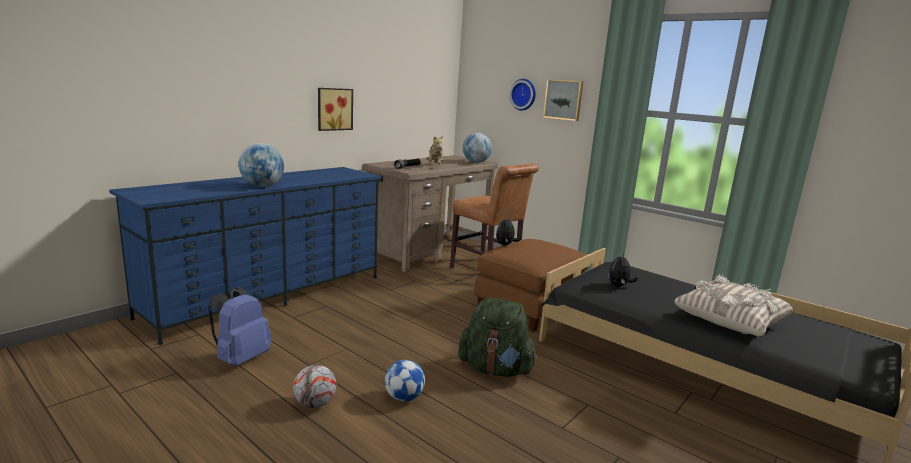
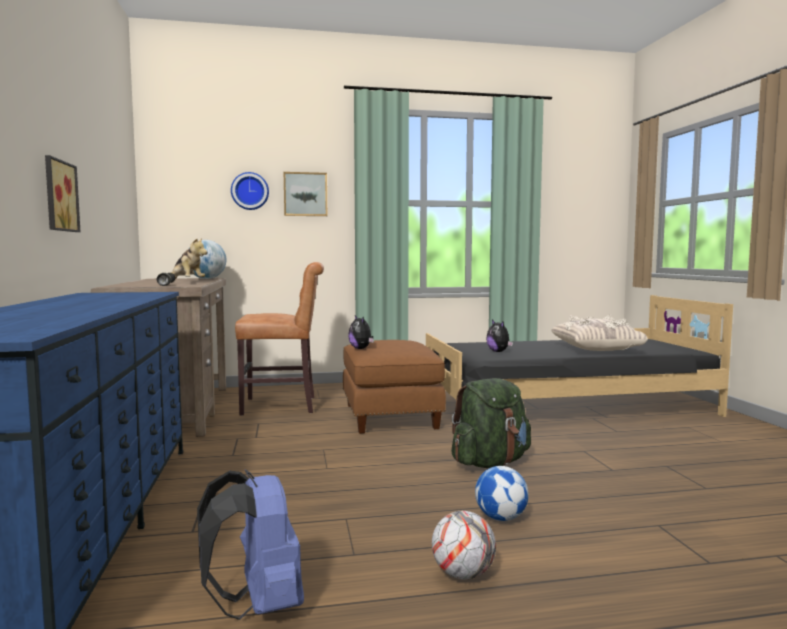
camera: 50 degrees left, 10 degrees down
globe [238,143,284,187] -> none

